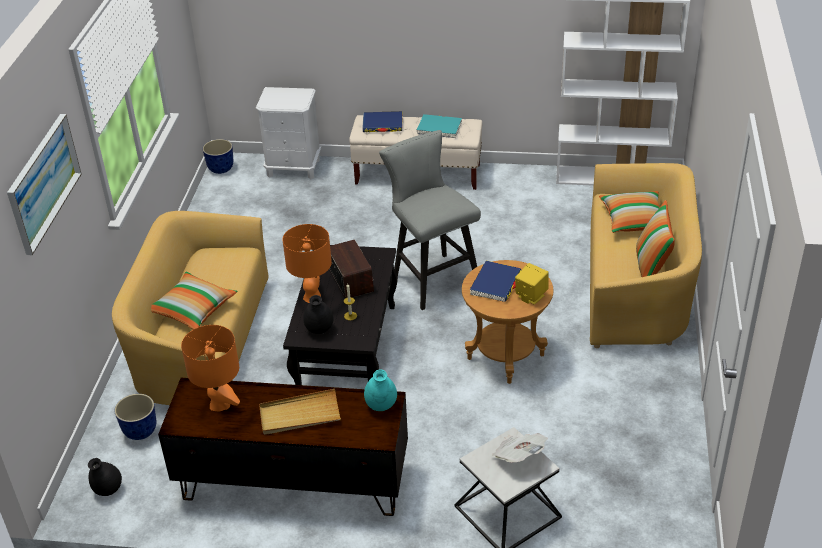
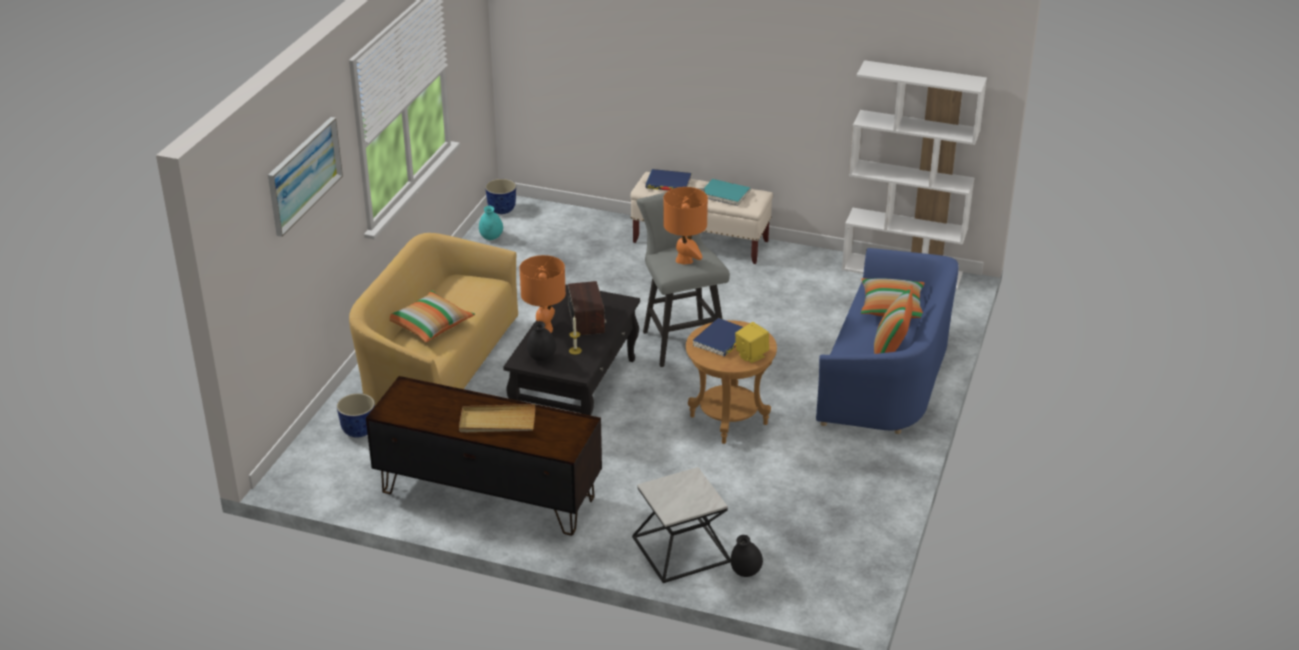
camera: 10 degrees right, 5 degrees down
black vase [88,458,122,496] -> black vase moved to [731,535,763,577]
orange table lamp [181,325,240,411] -> orange table lamp moved to [663,187,708,264]
white nightstand [256,87,321,179] -> none
turquoise vase [364,370,397,411] -> turquoise vase moved to [479,206,503,240]
newspaper [492,433,548,462] -> none
yellow sofa [590,163,702,348] -> blue sofa [816,248,958,434]

